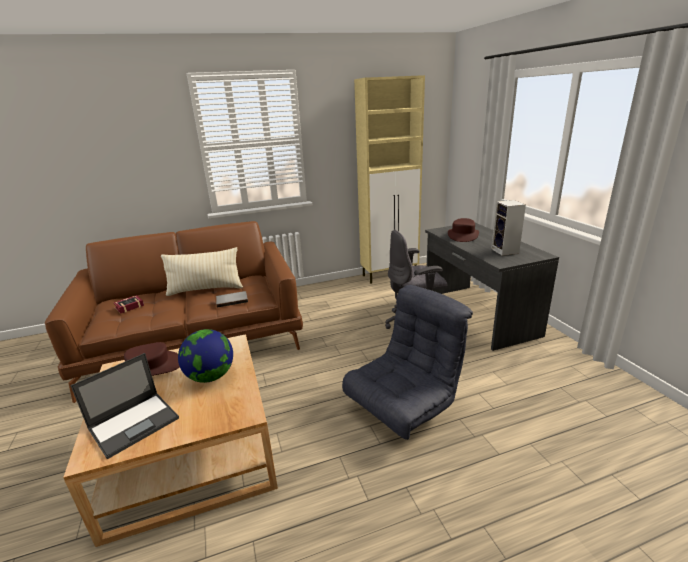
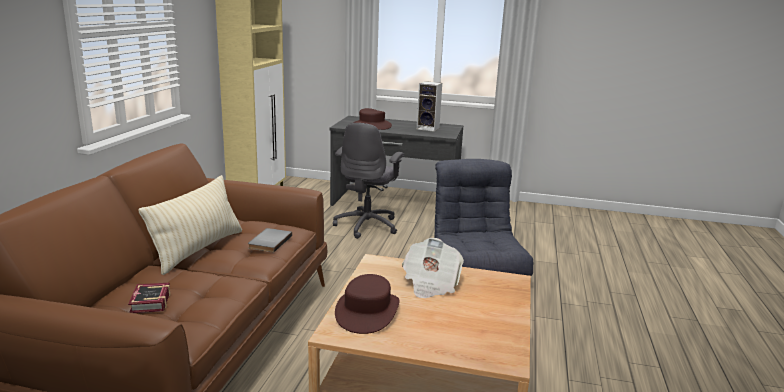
camera: 60 degrees left, 5 degrees down
laptop [70,353,179,459] -> none
globe [178,329,233,383] -> newspaper [402,238,464,298]

